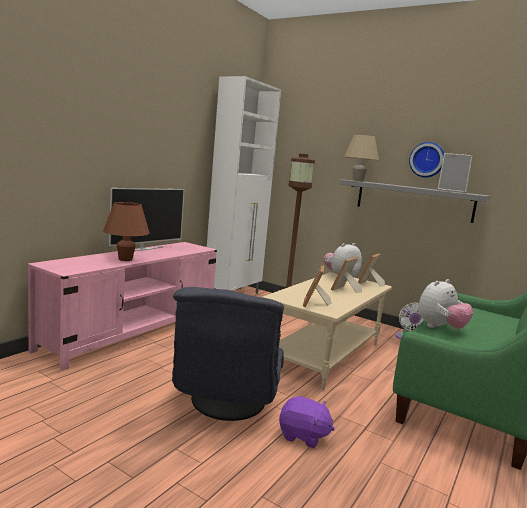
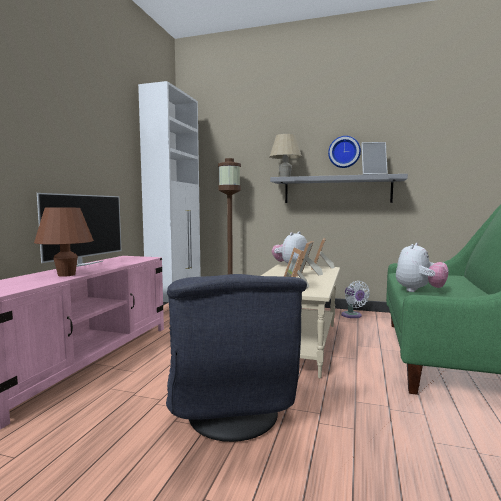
camera: 15 degrees left, 5 degrees down
purple plush toy [279,396,335,448] -> none

